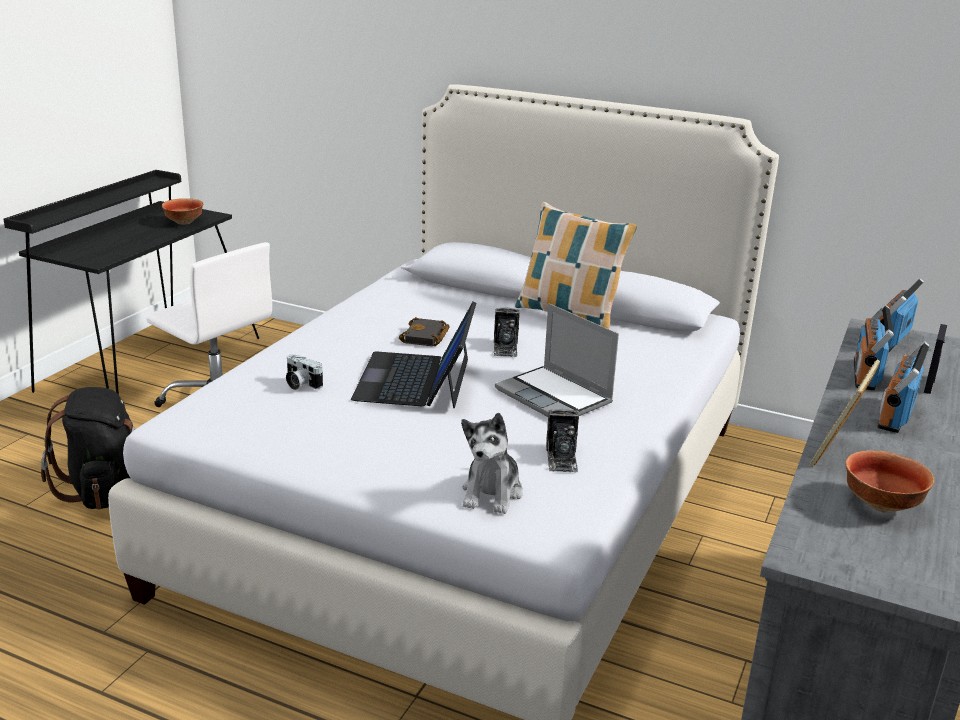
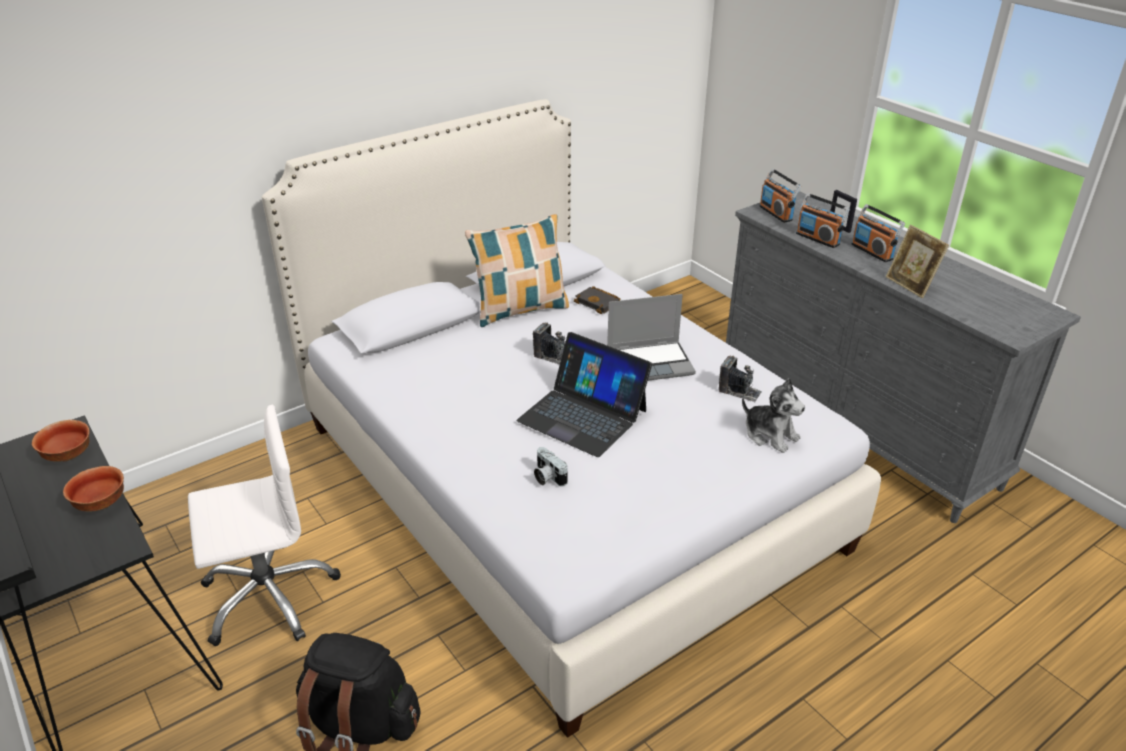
camera: 60 degrees left, 10 degrees up
camera [286,354,323,390] -> camera turned 75 degrees clockwise [534,447,568,487]
black book [399,317,450,346] -> black book moved to [574,286,620,314]
bowl [845,450,934,513] -> bowl moved to [63,466,124,512]

